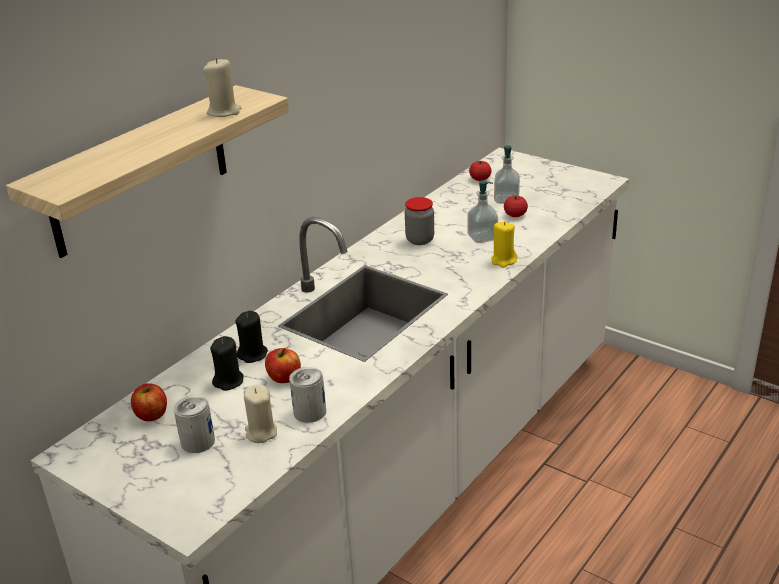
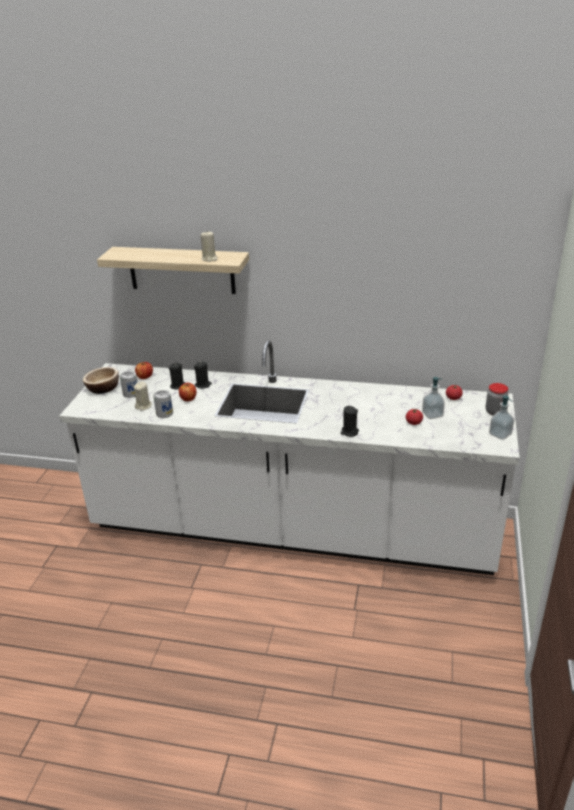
camera: 65 degrees right, 0 degrees up
jar [405,197,434,245] -> jar moved to [486,383,508,415]
soap dispenser [467,180,498,243] -> soap dispenser moved to [489,395,514,440]
yellow candle [491,222,517,268] -> black candle [341,406,359,437]
none -> bowl [83,367,119,394]

